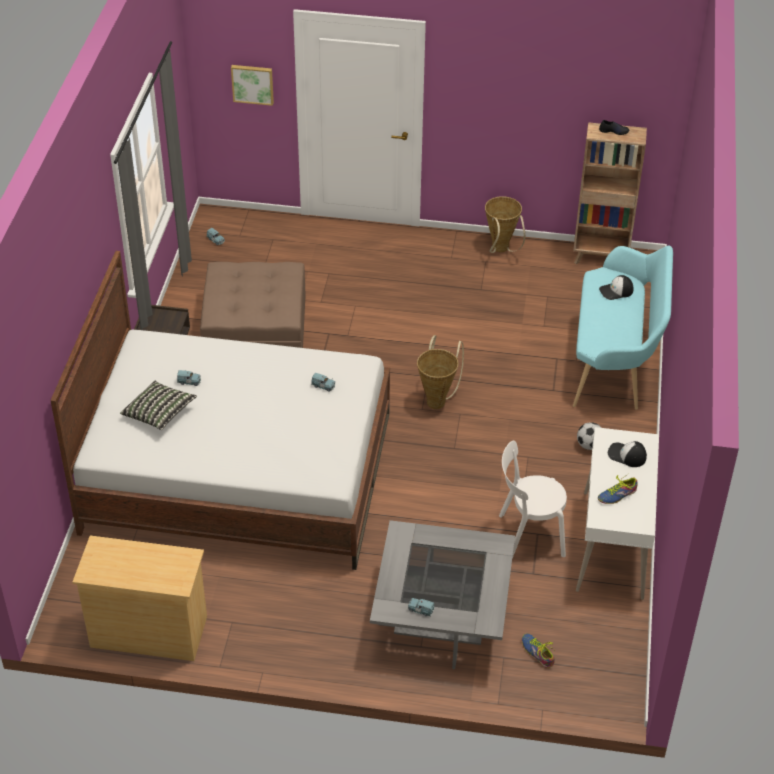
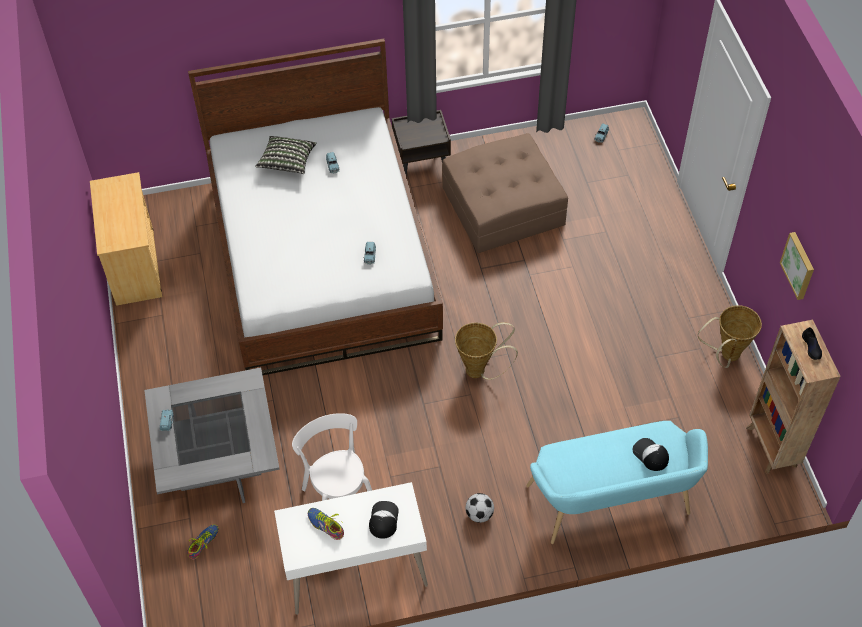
camera: 70 degrees right, 10 degrees up
picture [231,65,274,106] -> picture moved to [780,232,814,300]

